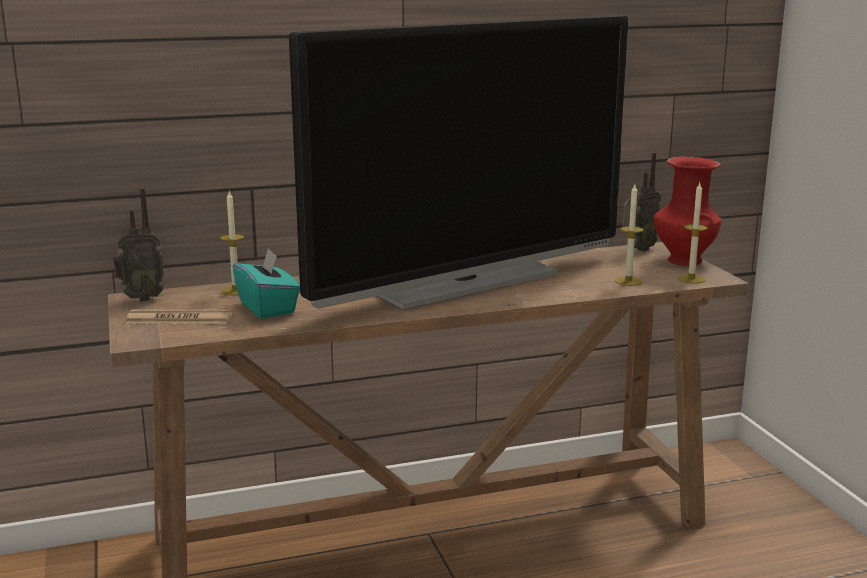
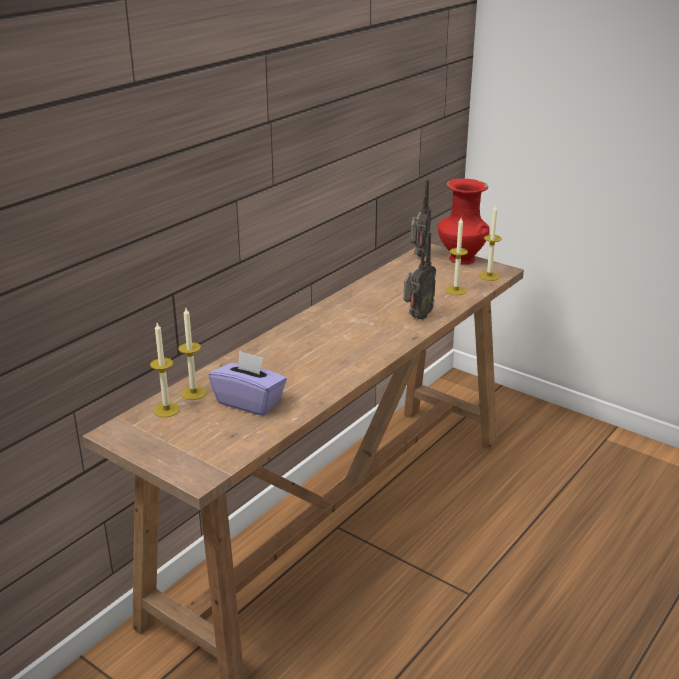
camera: 35 degrees left, 10 degrees up
radio [113,188,165,301] -> radio moved to [403,232,436,320]
newspaper [126,309,232,324] -> none
turquoise tissue box [232,248,300,319] -> purple tissue box [209,350,287,416]
television [289,16,629,310] -> none
none -> candle [150,323,180,417]

